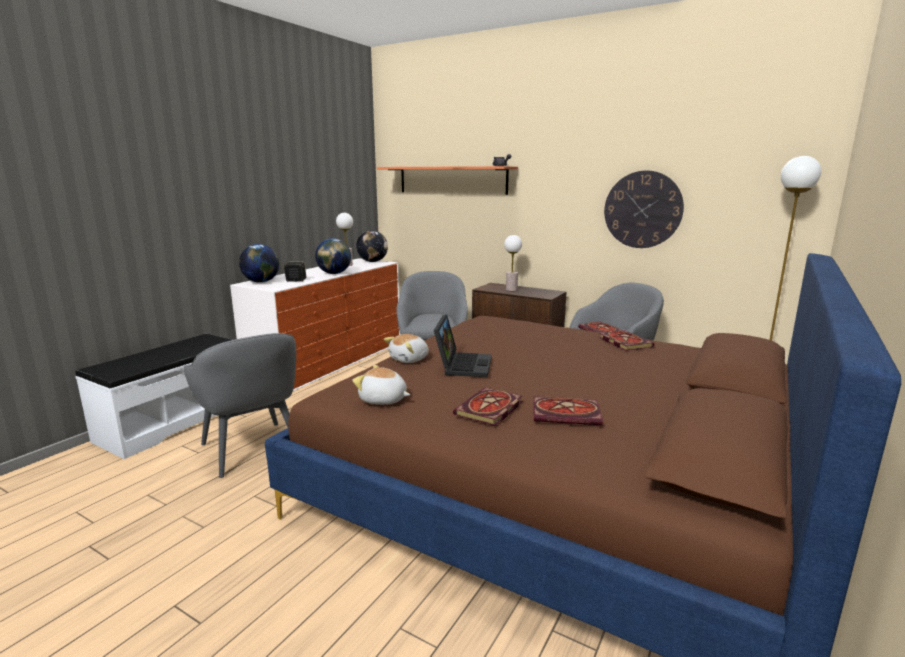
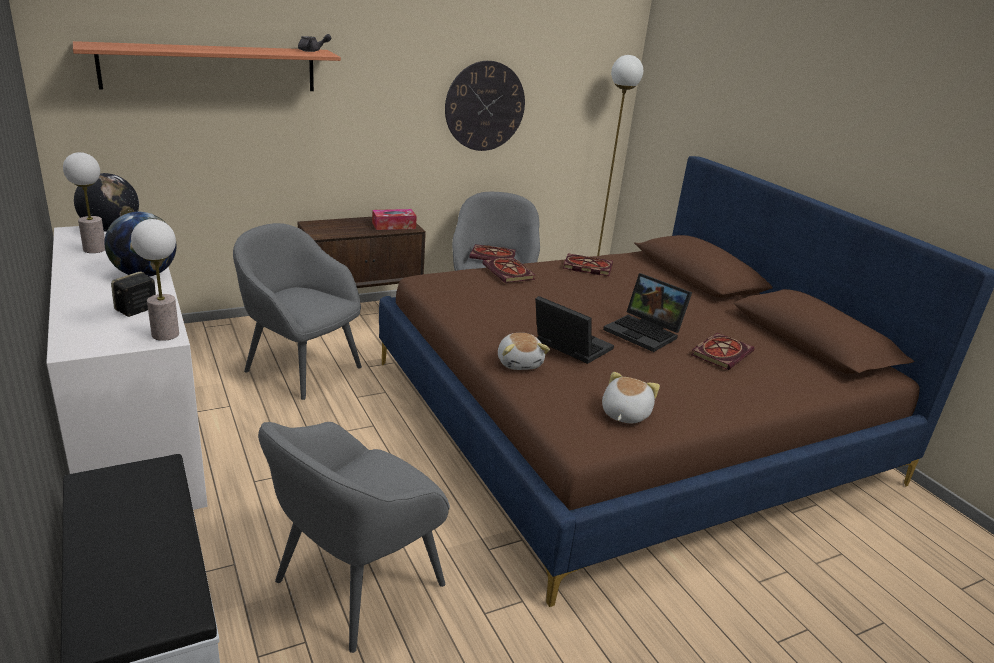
camera: 60 degrees left, 10 degrees up
grey armchair [184,333,296,478] -> grey armchair turned 135 degrees clockwise [258,422,450,653]
globe [239,244,279,283] -> none
plush toy [352,365,410,405] -> plush toy turned 150 degrees clockwise [602,372,660,423]
book [453,387,522,426] -> book moved to [482,257,535,283]
table lamp [504,235,522,291] -> table lamp moved to [131,219,179,341]
none -> tissue box [372,209,417,230]
none -> laptop [603,273,692,352]

